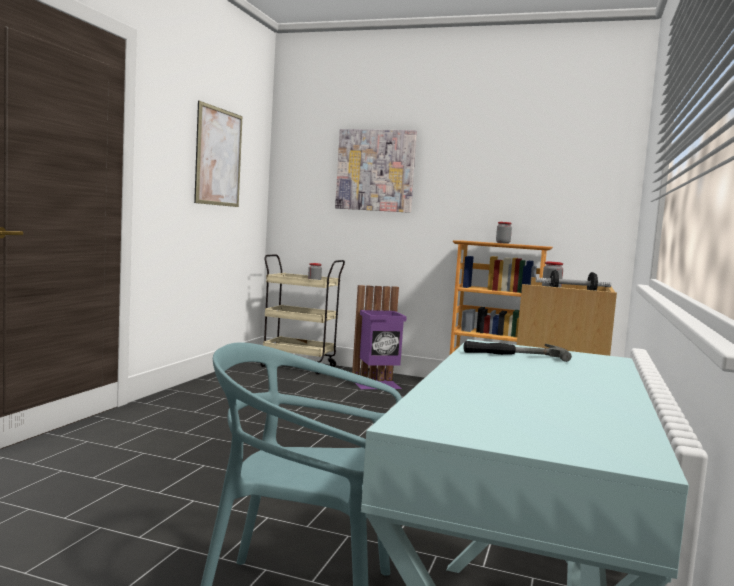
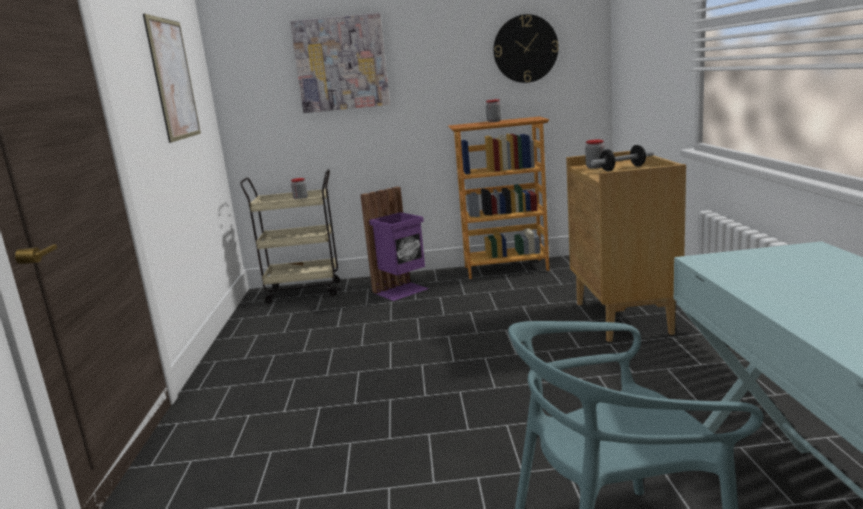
camera: 20 degrees left, 10 degrees up
hammer [464,341,572,362] -> none
none -> wall clock [493,14,559,83]

